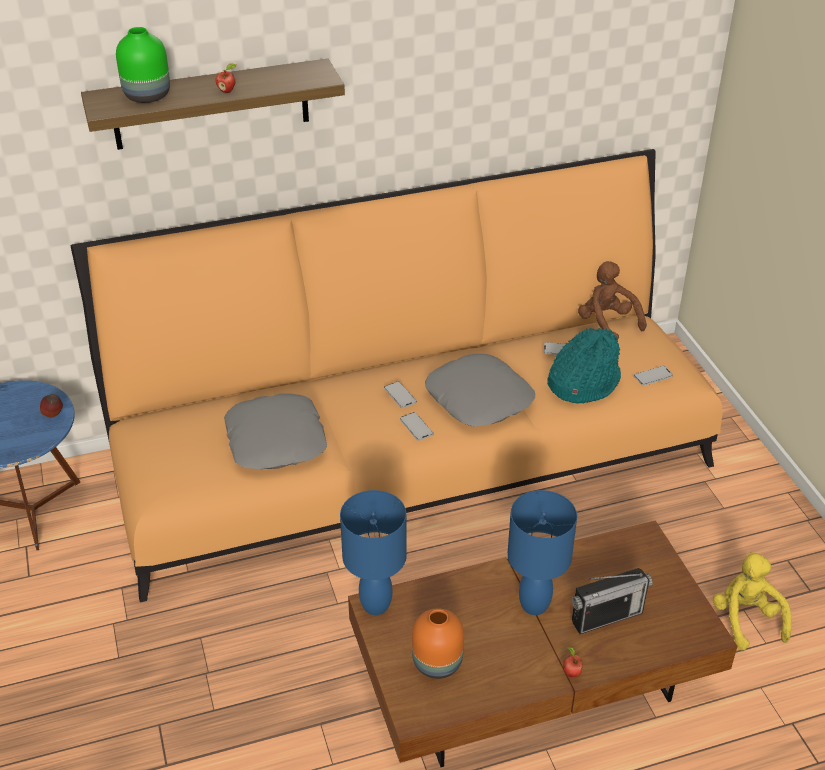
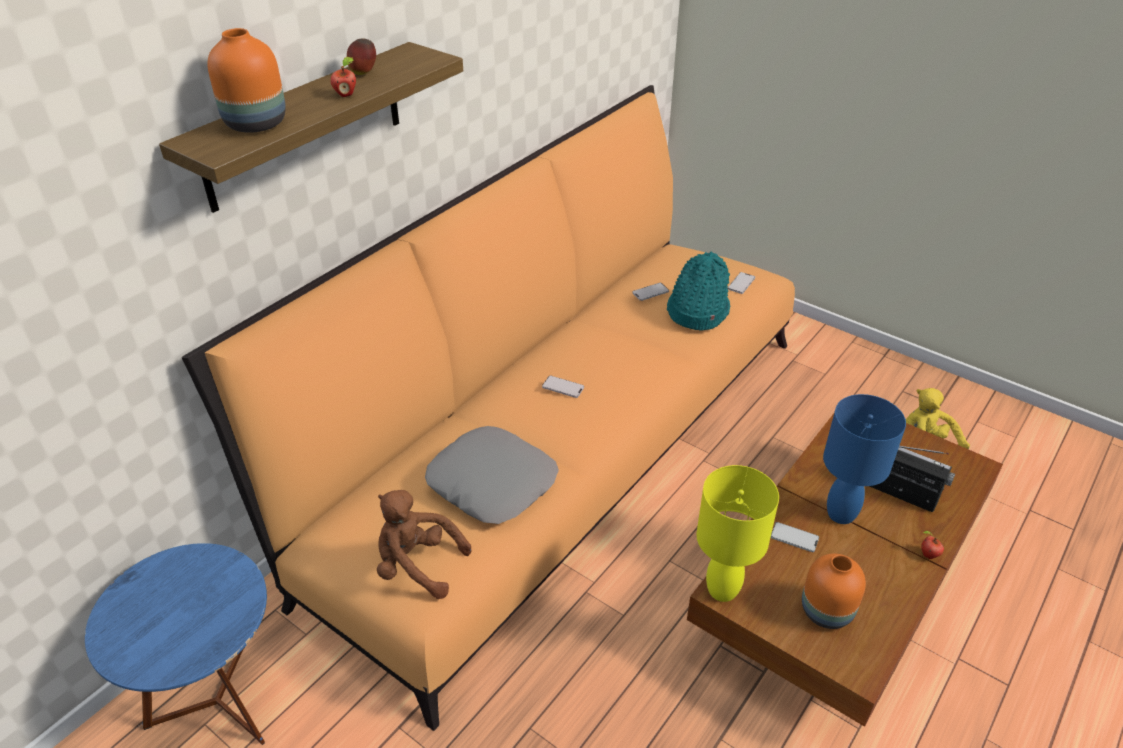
camera: 35 degrees left, 0 degrees up
apple [40,394,63,418] -> apple moved to [347,38,376,75]
green vase [116,27,170,103] -> orange vase [207,28,286,133]
blue table lamp [340,490,407,615] -> yellow table lamp [696,465,779,602]
phone [400,412,433,441] -> phone moved to [771,522,819,552]
grey pillow [425,354,535,427] -> none
radio [572,568,653,634] -> radio turned 90 degrees counterclockwise [870,446,955,512]
brown plush toy [578,261,647,340] -> brown plush toy moved to [377,490,471,599]

